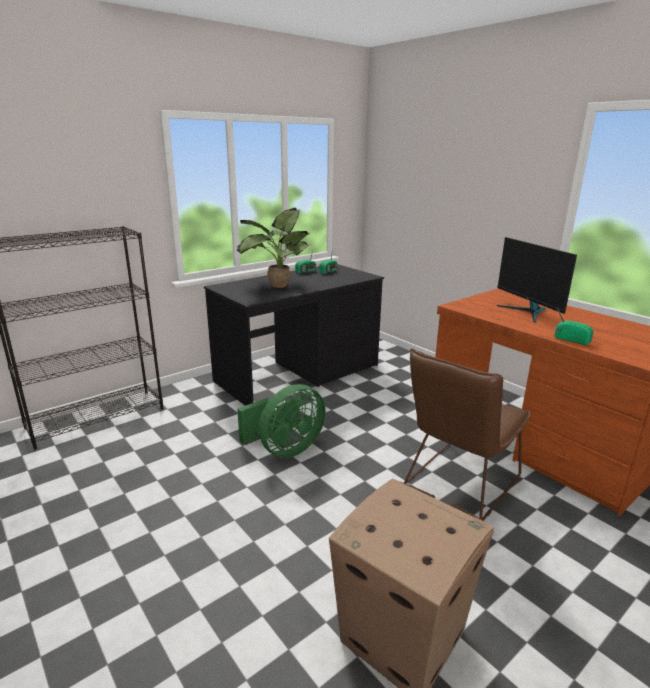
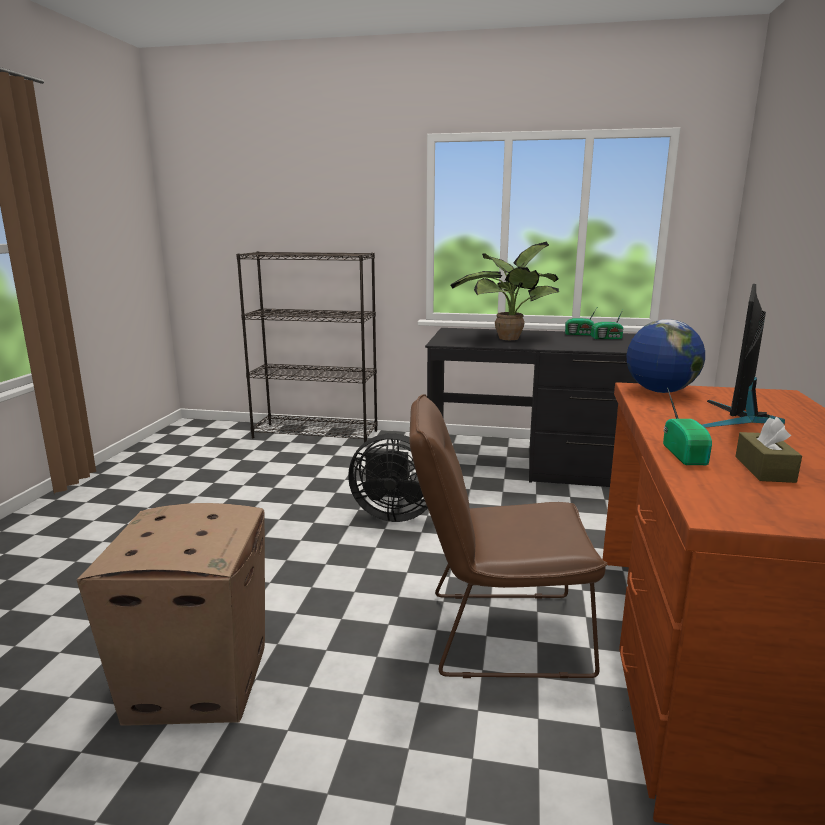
camera: 50 degrees right, 5 degrees down
green fan [237,384,326,458] -> black fan [348,433,428,522]
none -> globe [627,319,705,393]
none -> brown tissue box [735,417,802,483]

